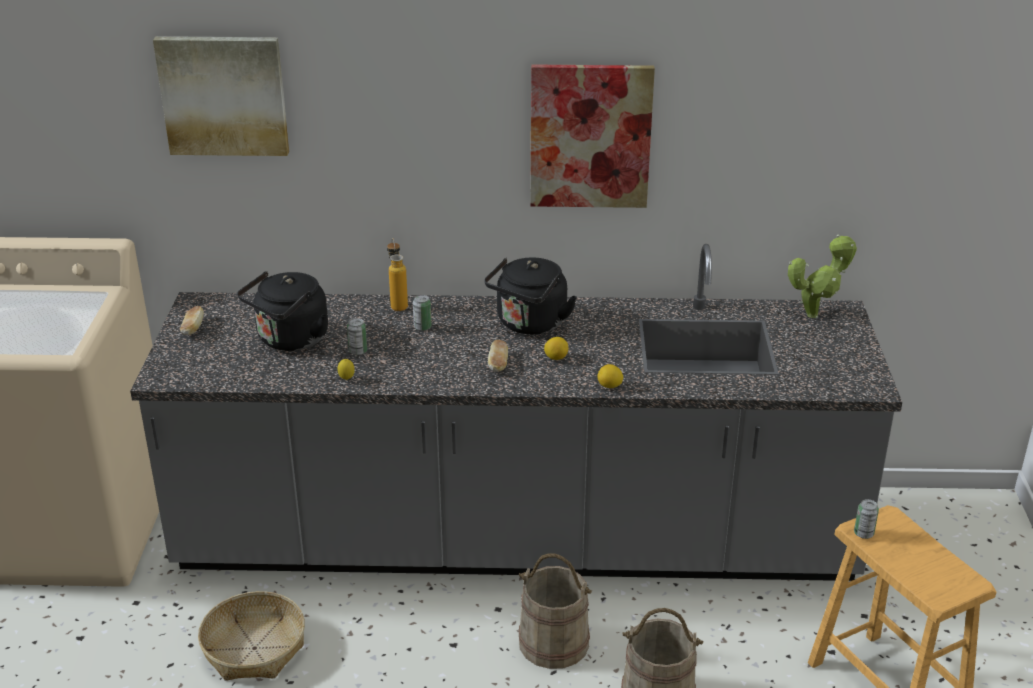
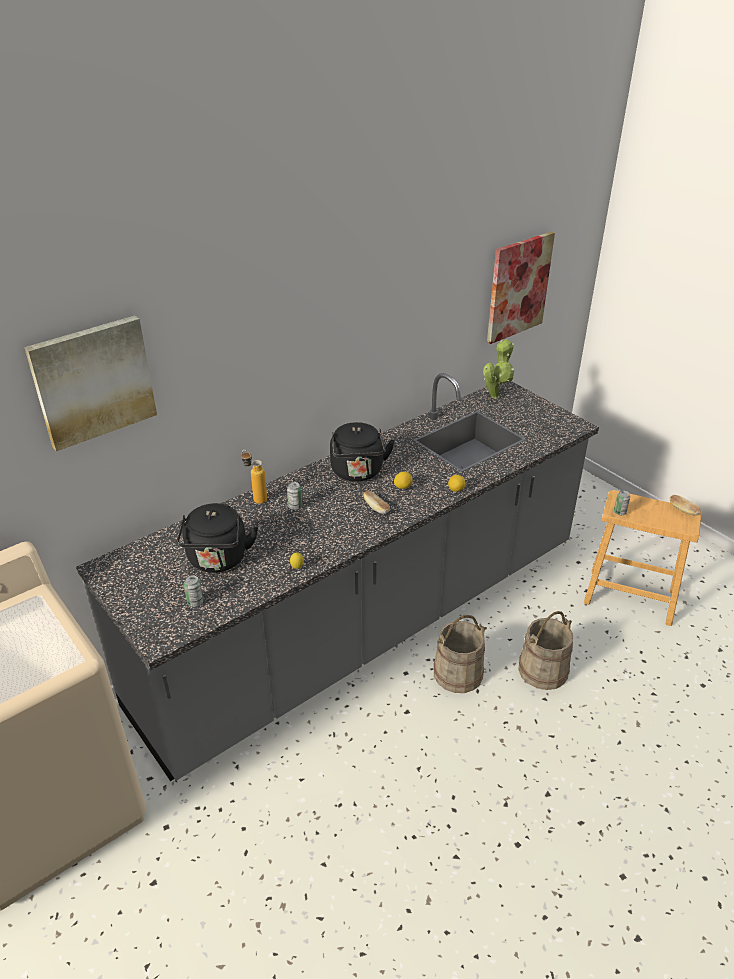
camera: 40 degrees left, 5 degrees up
bread [180,306,204,335] -> bread moved to [669,495,700,515]
basket [198,591,305,681] -> none
can [347,318,367,355] -> can moved to [184,575,203,607]
picture [530,64,655,208] -> picture moved to [487,232,555,344]

